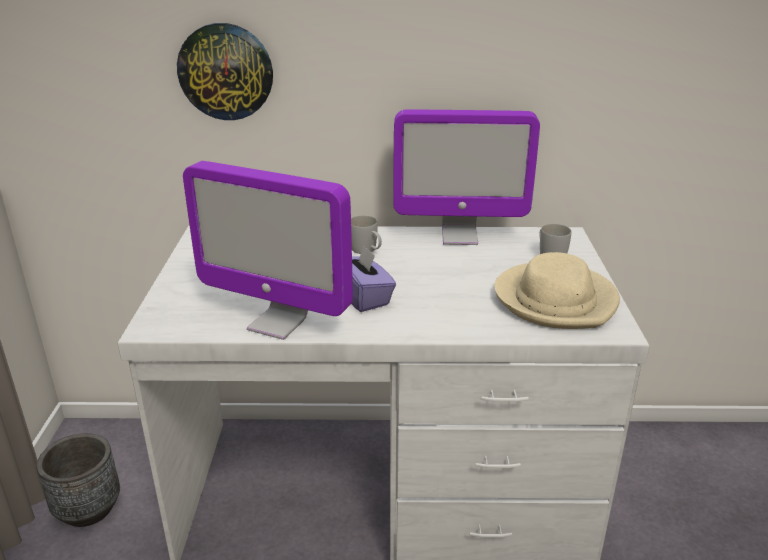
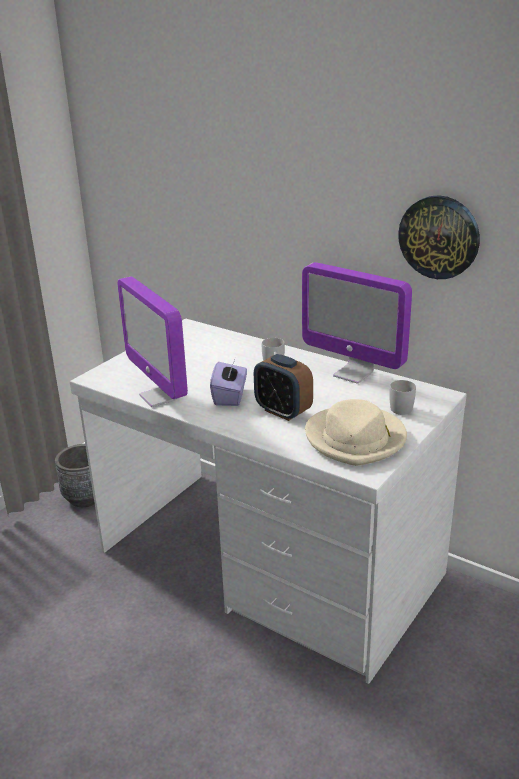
camera: 35 degrees right, 0 degrees up
wall clock [177,23,273,120] -> wall clock moved to [398,195,480,279]
none -> alarm clock [254,354,313,421]

